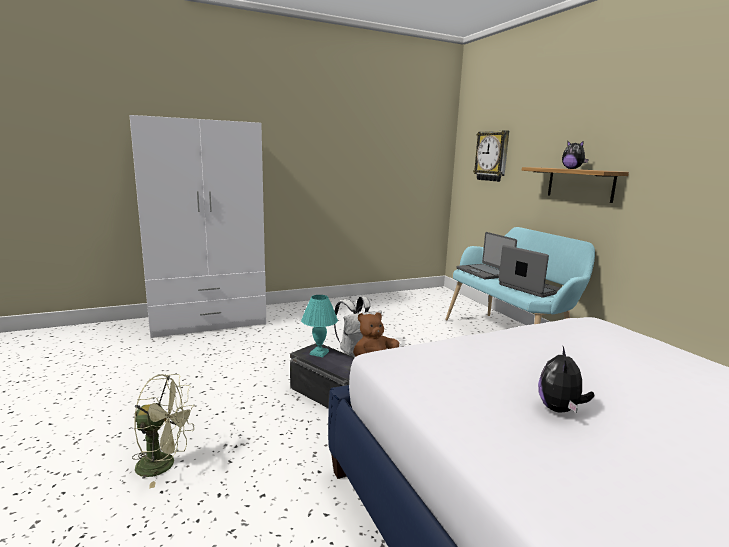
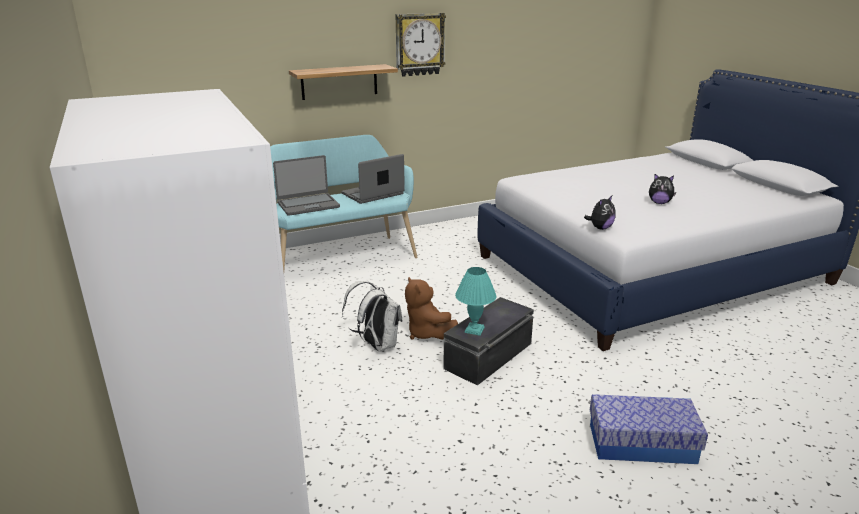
camera: 90 degrees left, 10 degrees up
green fan [132,374,196,488] -> storage box [590,394,708,464]
wall clock [473,130,509,182] -> wall clock moved to [395,13,446,77]
plush toy [562,141,589,169] -> plush toy moved to [584,196,616,230]

